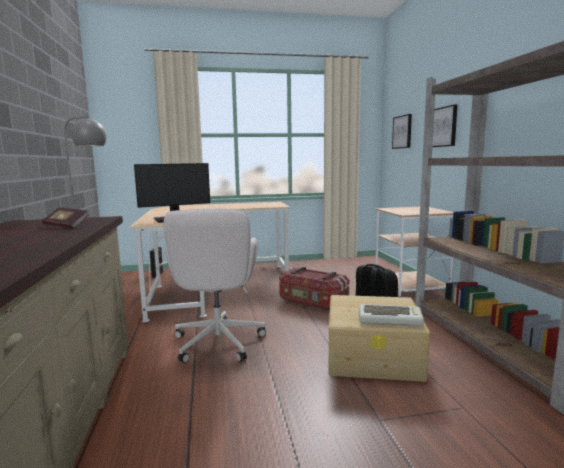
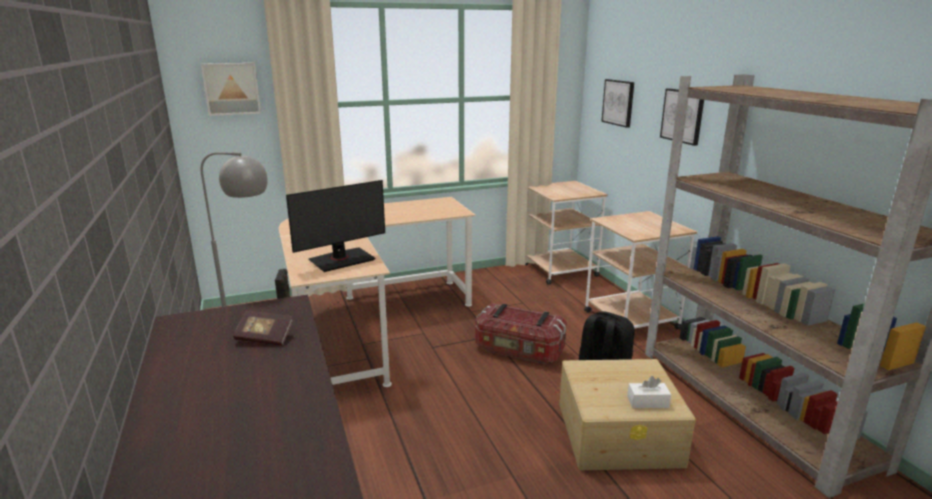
camera: 10 degrees left, 10 degrees up
white office chair [163,209,266,363] -> none
keyboard [359,304,424,326] -> white tissue box [627,376,671,408]
none -> picture [201,63,261,116]
none -> beige cart [525,181,608,284]

